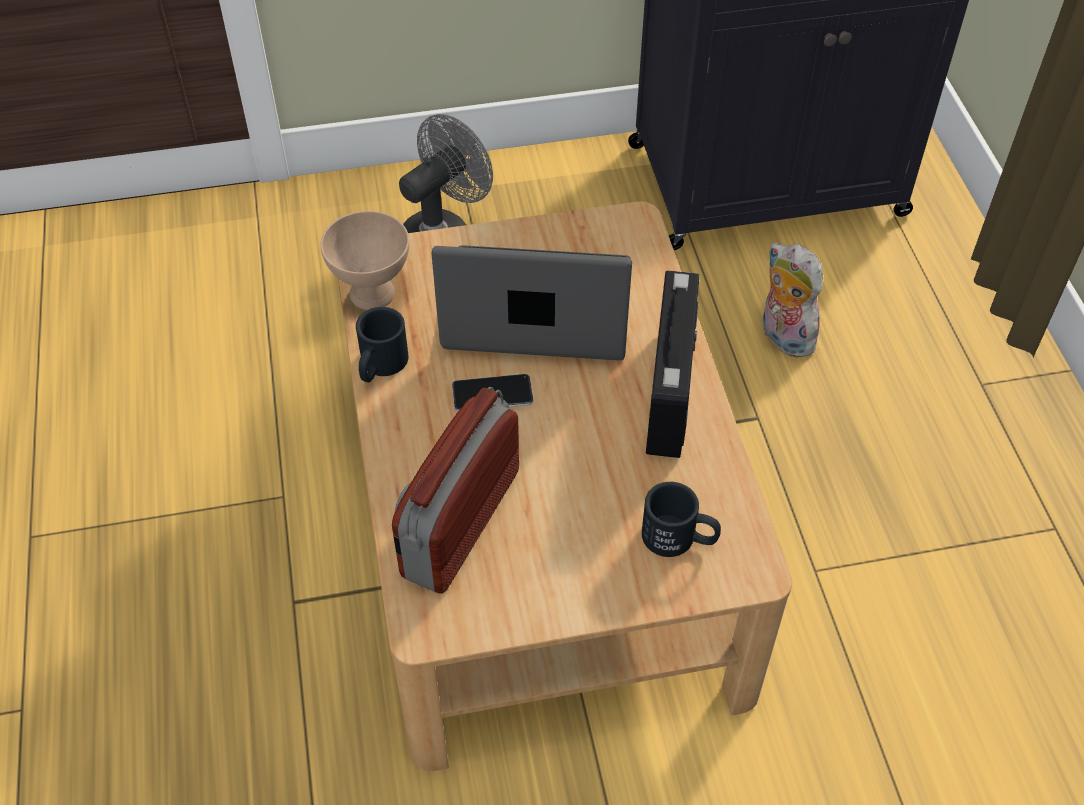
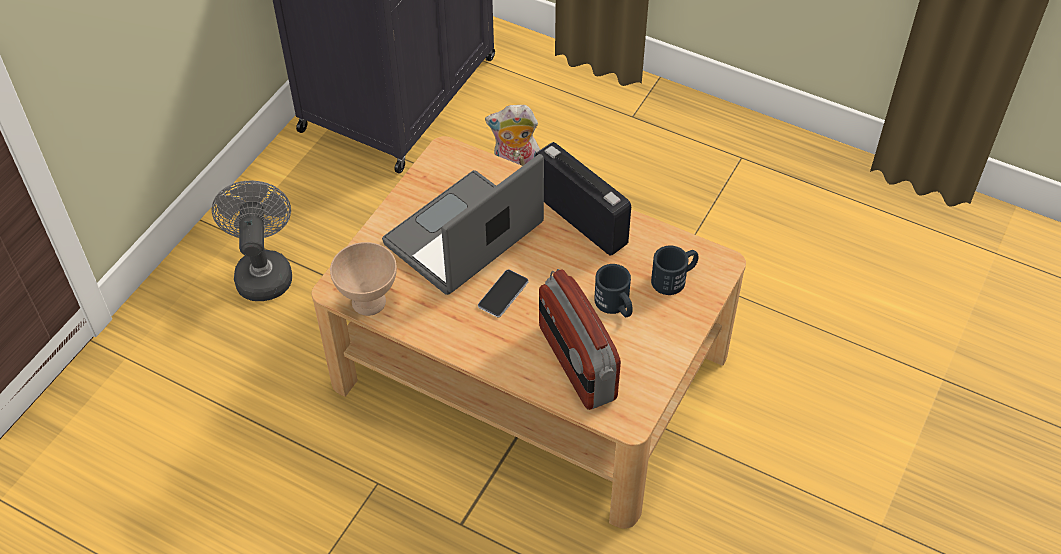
camera: 50 degrees left, 0 degrees up
black mug [356,307,409,382] -> black mug moved to [594,264,633,317]

